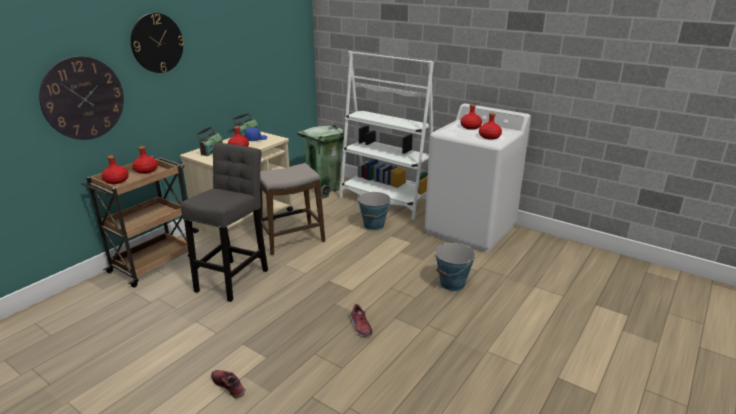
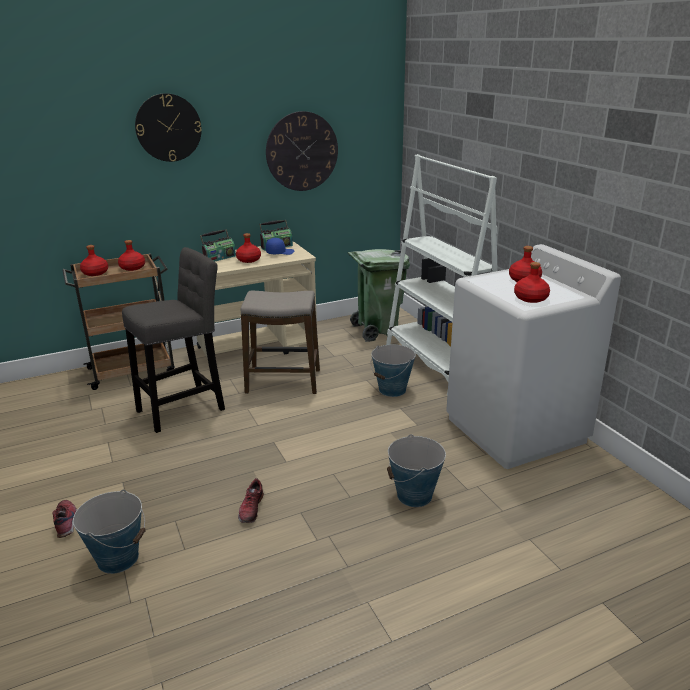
camera: 30 degrees right, 0 degrees up
wall clock [39,56,124,140] -> wall clock moved to [266,111,338,191]
none -> bucket [73,489,146,574]

